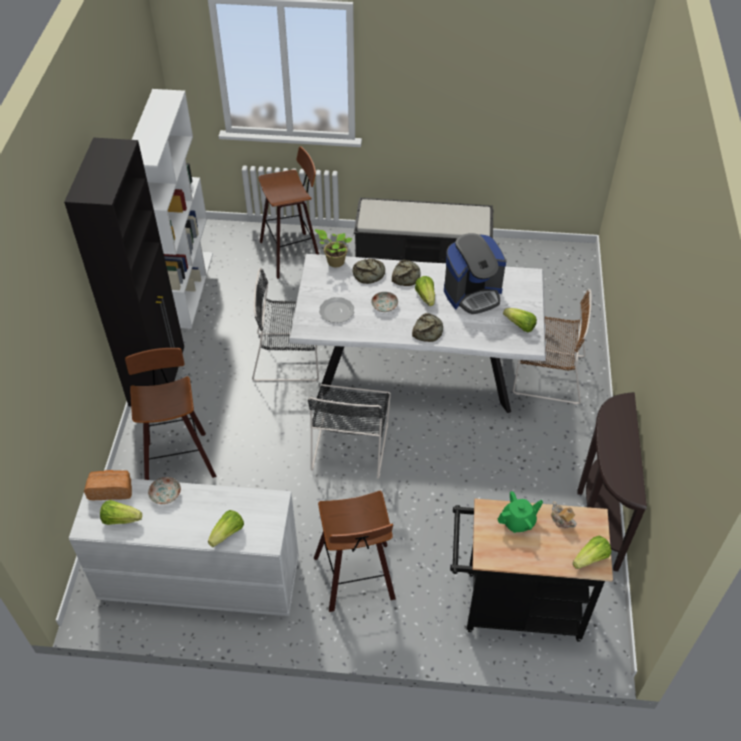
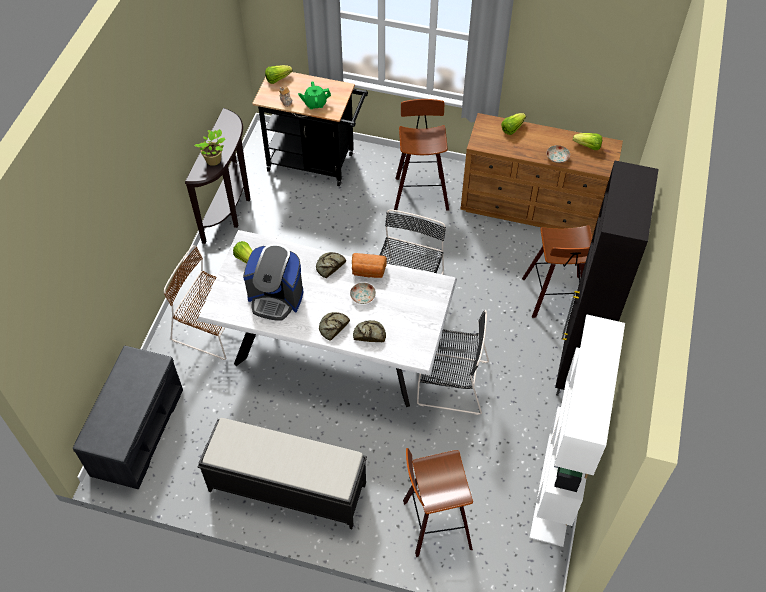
camera: 170 degrees left, 5 degrees up
white dresser [69,479,299,616] -> brown dresser [460,113,623,237]
bread [84,470,132,500] -> bread moved to [352,253,387,278]
potted plant [315,229,352,268] -> potted plant moved to [194,129,226,166]
plate [319,297,354,323] -> none
lettuce [415,276,435,306] -> none
coffee machine [444,233,506,314] -> coffee machine turned 150 degrees counterclockwise [243,244,303,321]
none -> grey bench [73,346,183,490]

